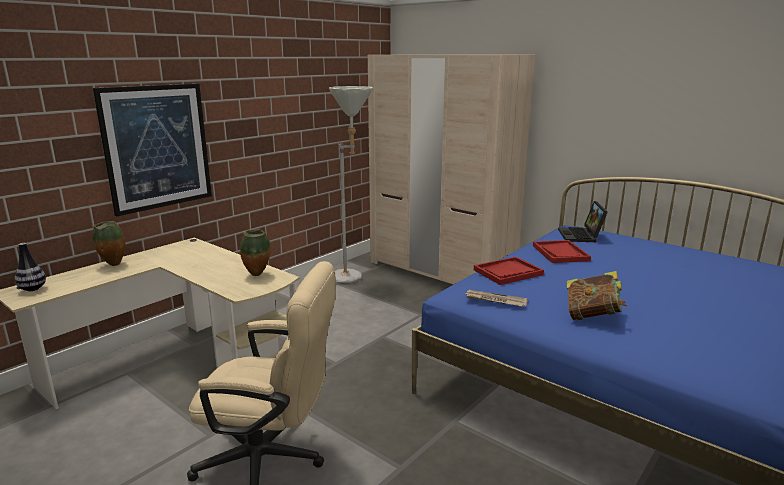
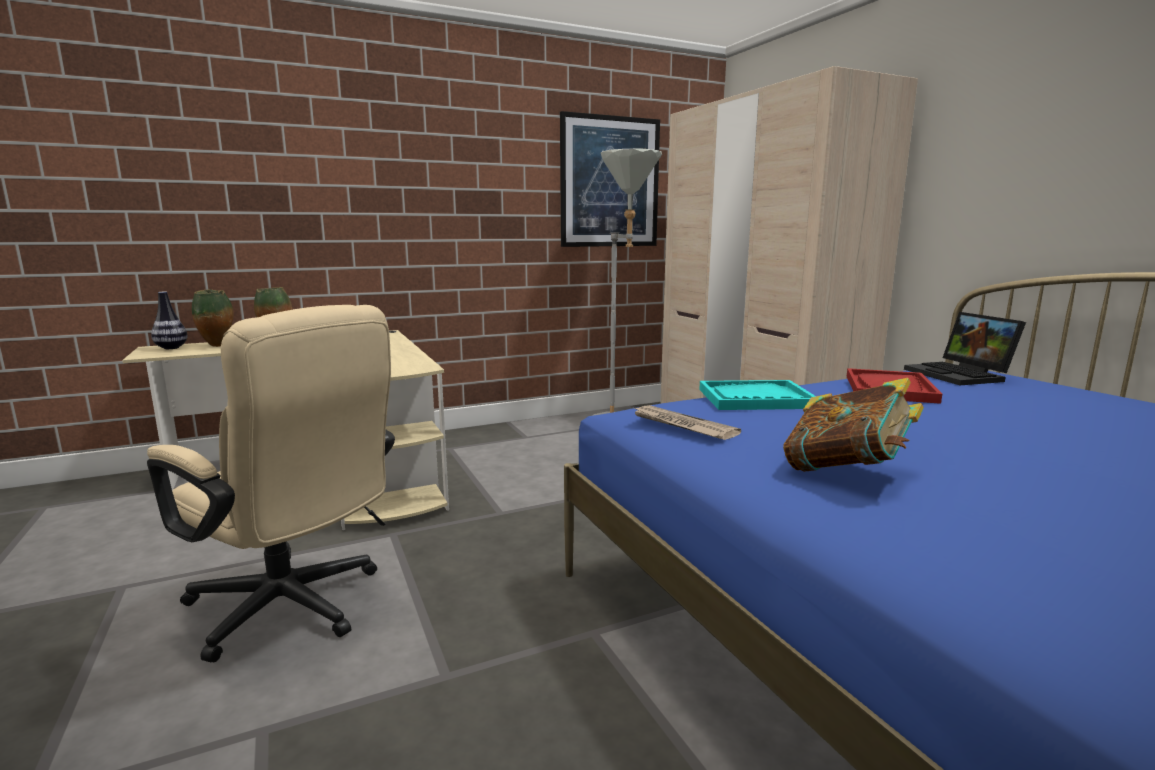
camera: 25 degrees right, 5 degrees down
picture [93,84,212,217] -> picture moved to [560,111,660,247]
vase [240,229,271,276] -> vase moved to [192,289,234,347]
red tray [474,257,544,285] -> turquoise tray [699,380,816,410]
laptop [558,201,608,242] -> laptop turned 45 degrees counterclockwise [904,312,1026,385]

